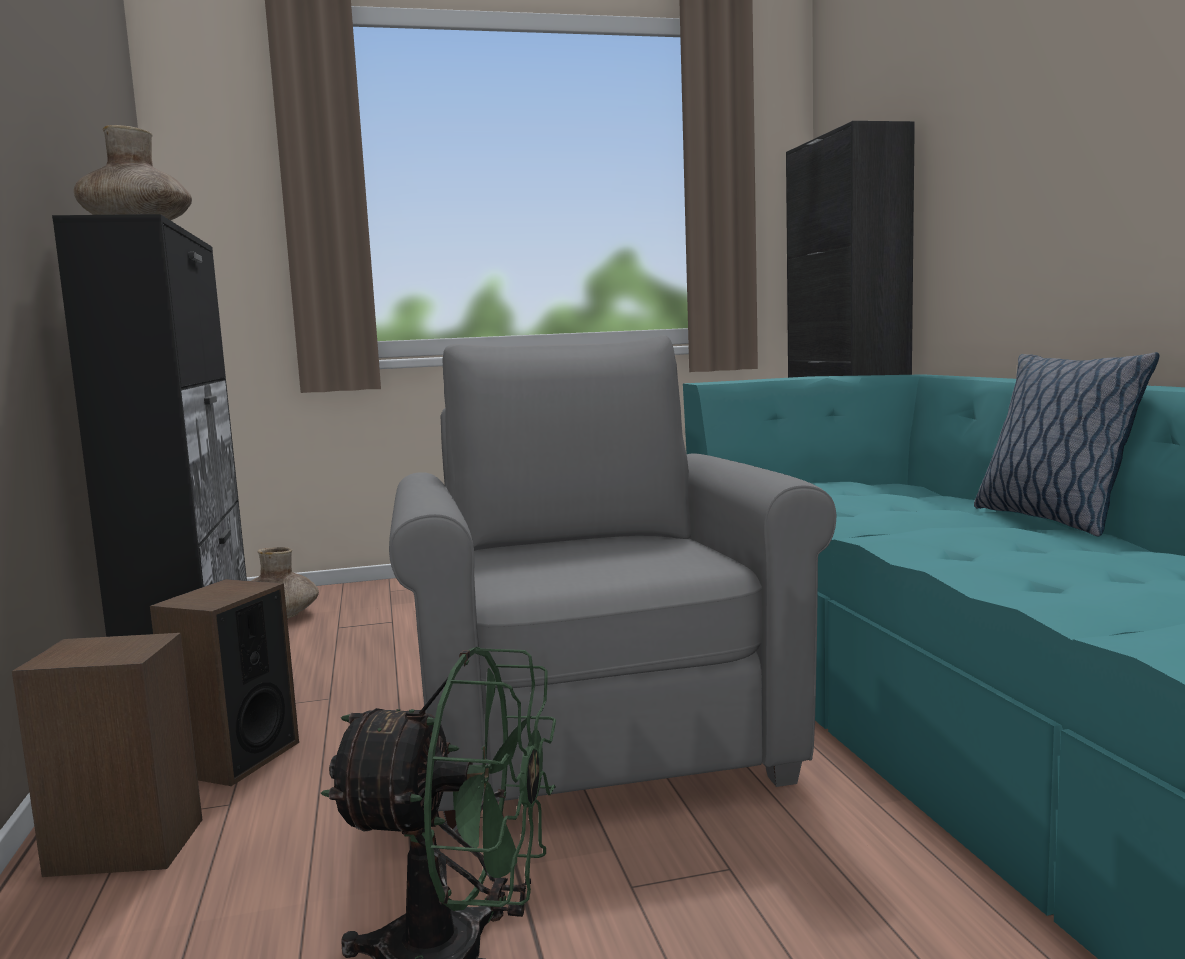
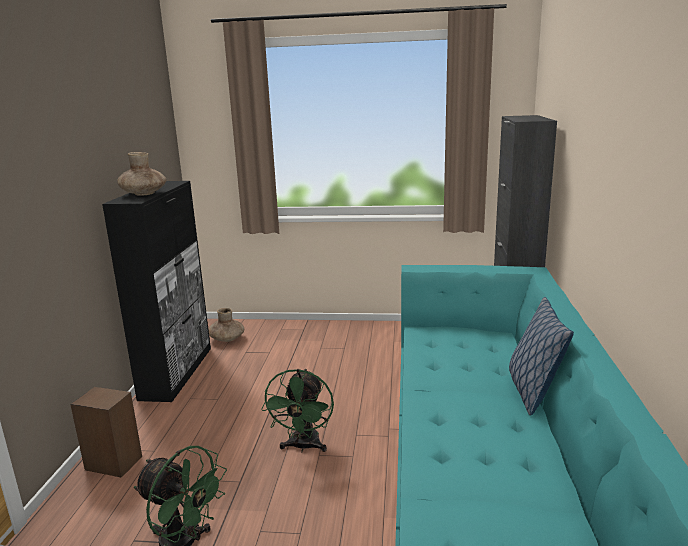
camera: 20 degrees right, 10 degrees up
speaker [150,579,299,786] -> none
grey armchair [389,335,836,831] -> green fan [261,369,334,452]

